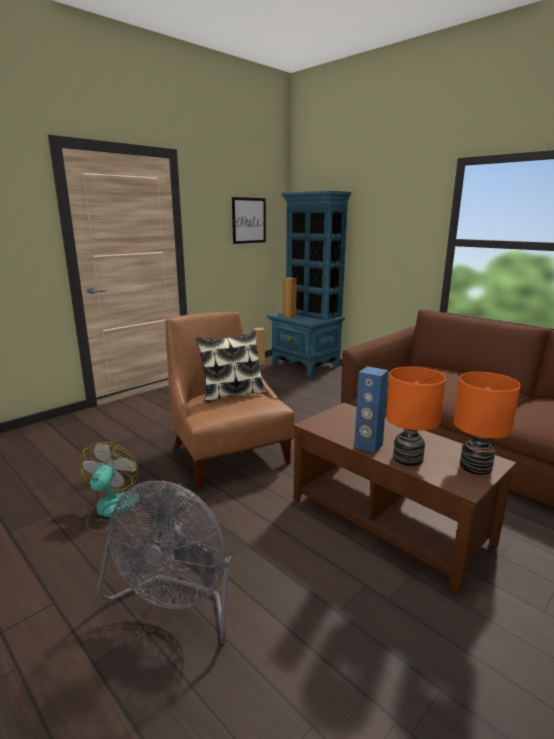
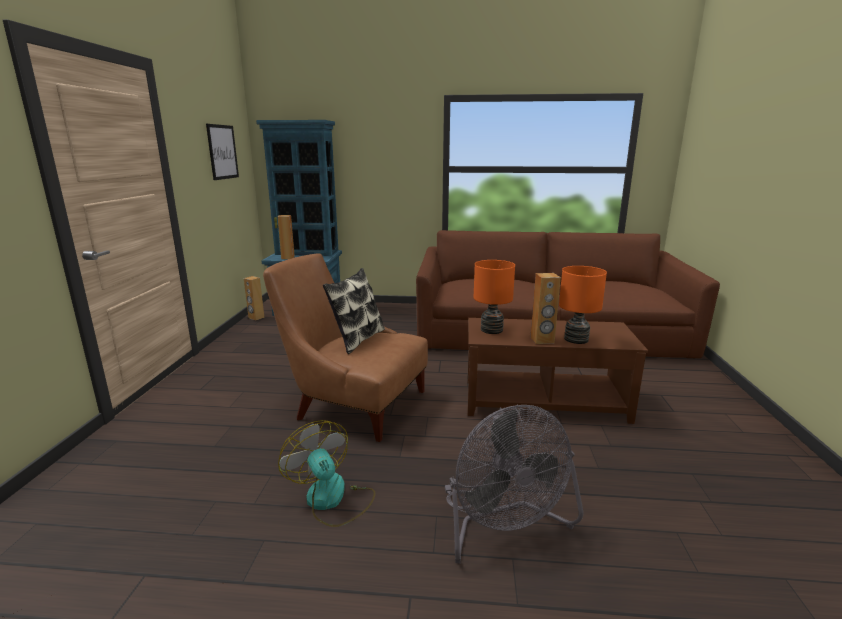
camera: 40 degrees left, 0 degrees up
blue speaker [354,366,388,453] -> brown speaker [531,273,561,344]
orange table lamp [453,372,521,475] -> orange table lamp moved to [474,260,515,334]

